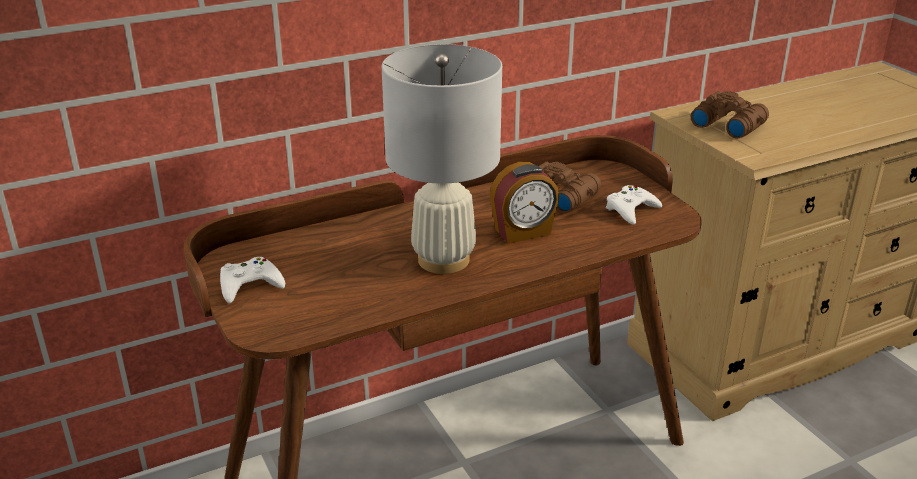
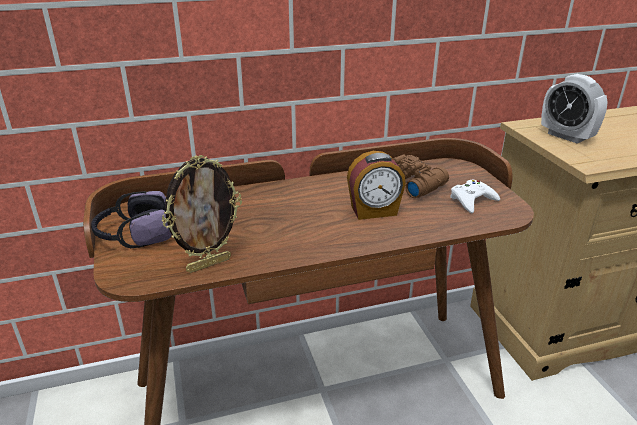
camera: 10 degrees right, 0 degrees up
white game controller [220,257,285,304] -> headphones [91,191,172,248]
white table lamp [382,44,502,274] -> none
brown binoculars [691,91,769,139] -> alarm clock [541,74,608,144]
none -> picture frame [162,155,242,273]

